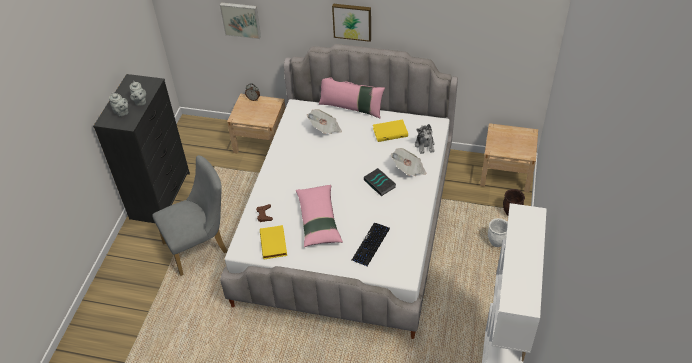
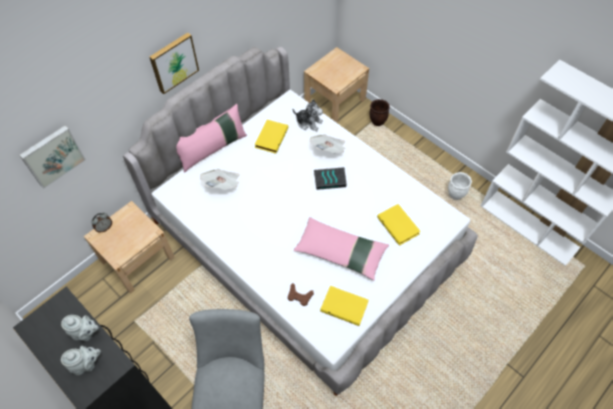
camera: 60 degrees left, 10 degrees up
keyboard [352,223,390,266] -> yellow book [377,204,421,246]
white planter [488,218,508,247] -> white planter moved to [448,172,472,200]

